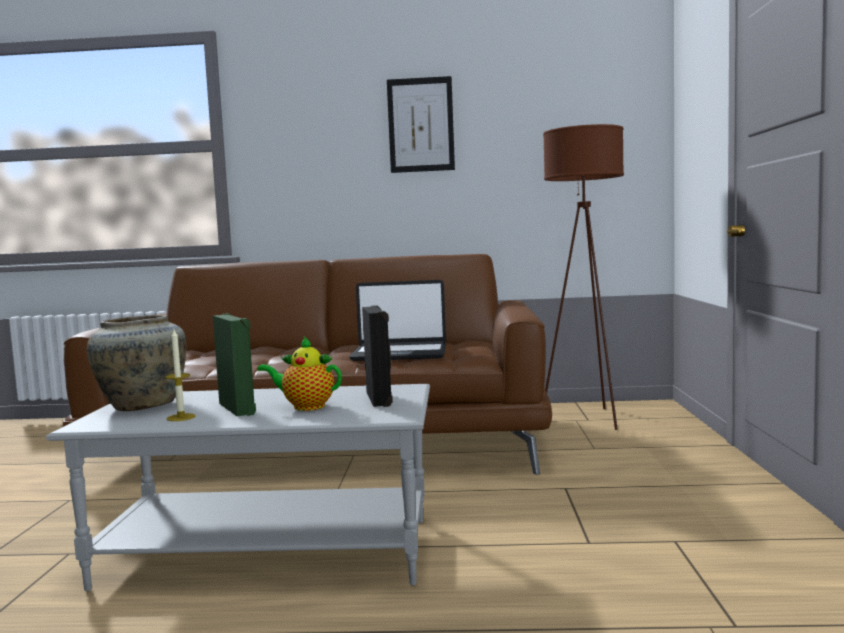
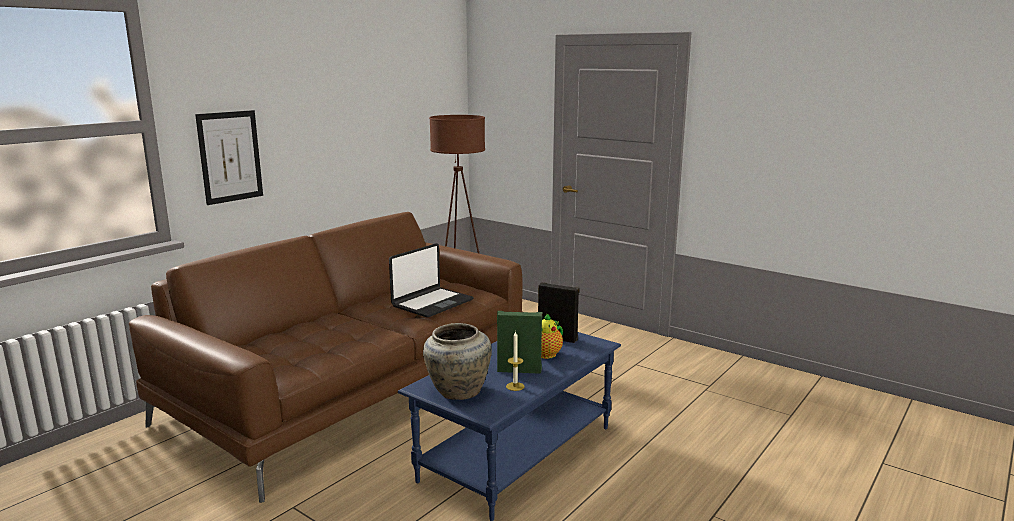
camera: 55 degrees left, 10 degrees up
grey coffee table [46,384,430,591] -> blue coffee table [398,332,621,521]
picture [387,76,455,173] -> picture moved to [195,110,263,205]

